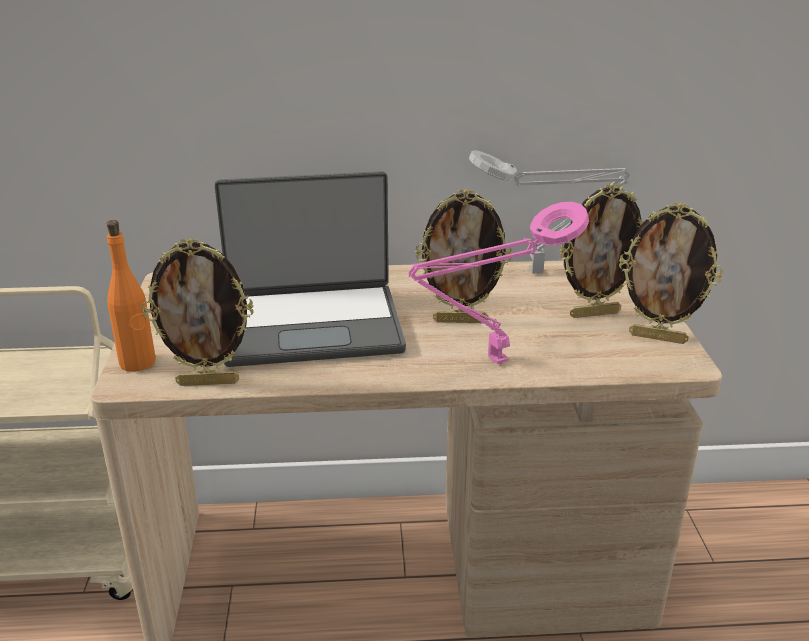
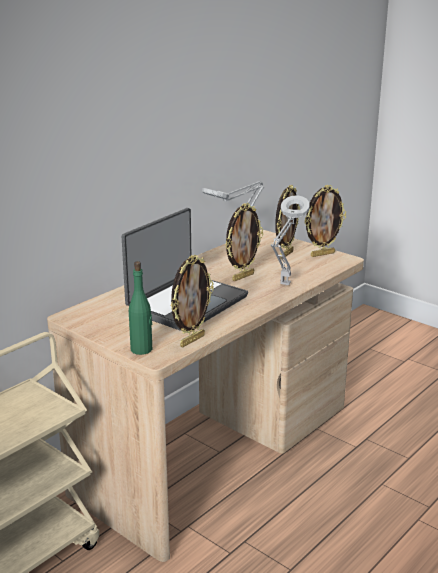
camera: 45 degrees left, 5 degrees down
orange bottle [107,220,156,372] -> green bottle [129,261,152,355]
pink table lamp [408,202,589,364] -> grey table lamp [271,196,310,285]

